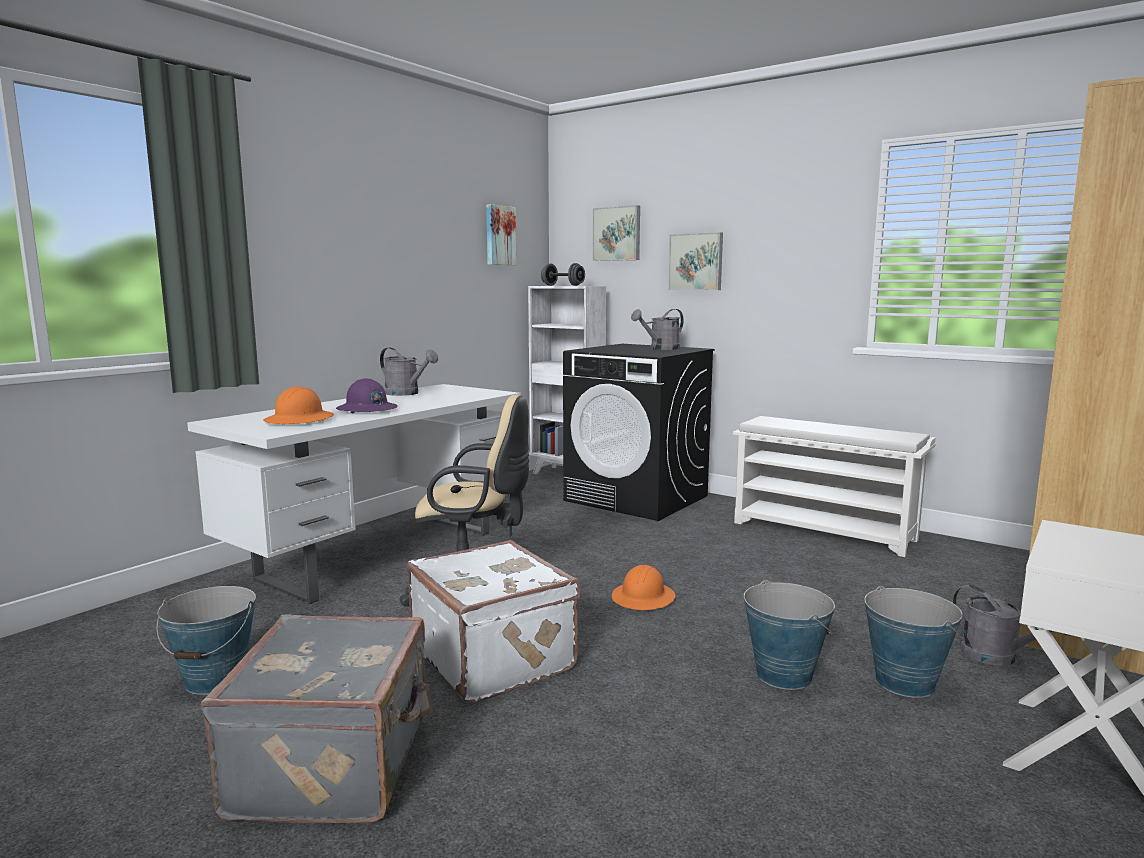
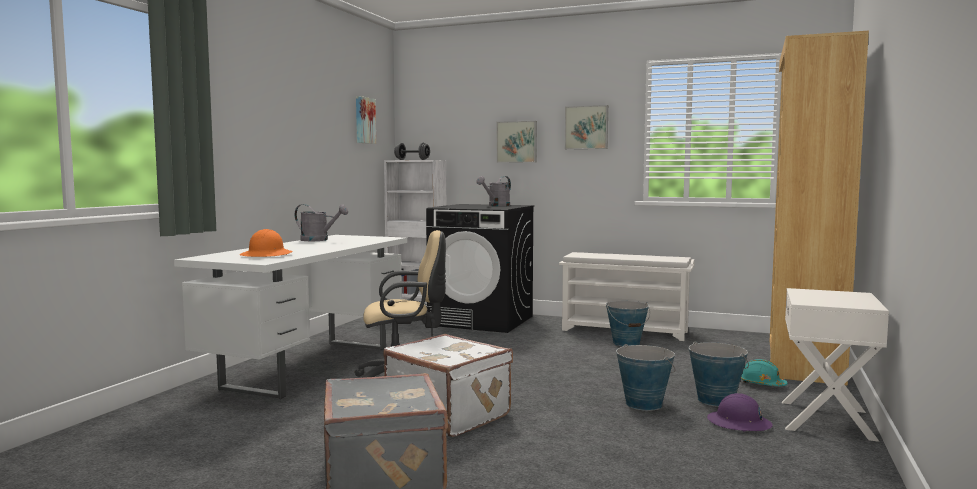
camera: 15 degrees left, 5 degrees down
bucket [156,586,256,695] -> bucket moved to [606,301,650,346]
purple hard hat [336,378,398,413] -> purple hard hat moved to [707,393,773,432]
picture [592,205,640,261] -> picture moved to [565,105,608,149]
orange hard hat [612,565,675,610] -> none
grey watering can [953,584,1069,666] -> turquoise hard hat [741,359,788,386]

